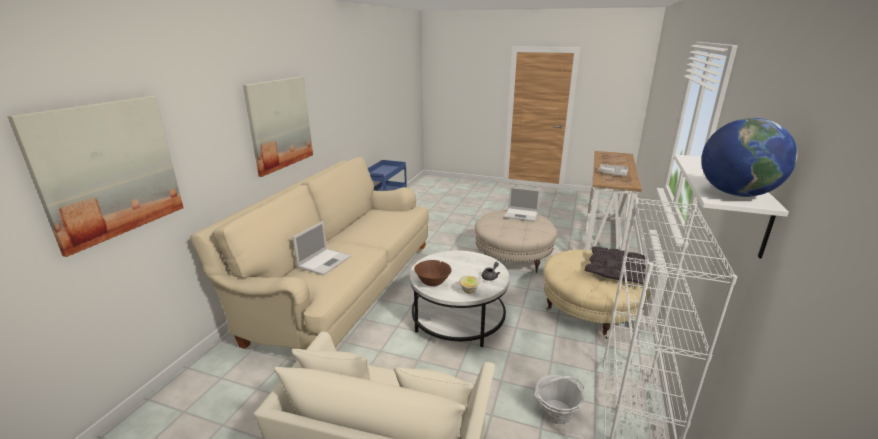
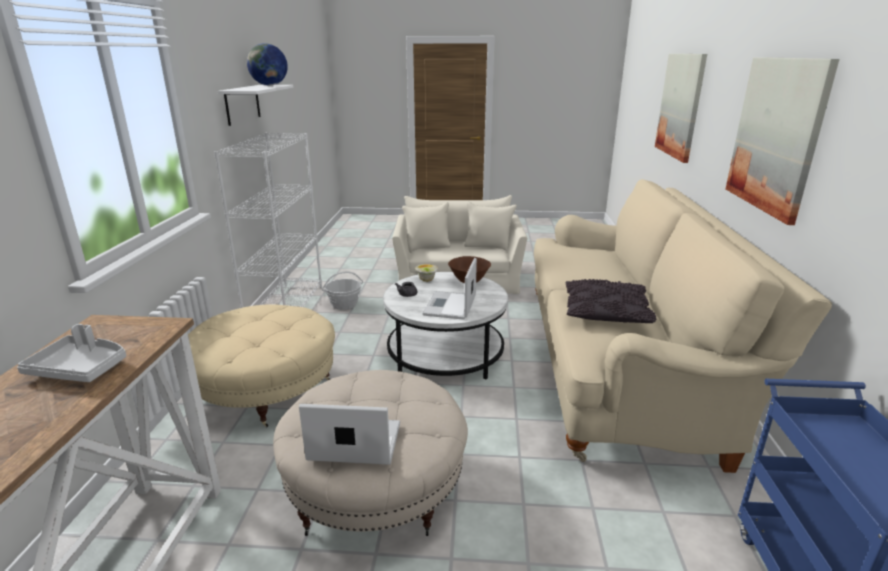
camera: 165 degrees right, 0 degrees up
laptop [292,221,351,276] -> laptop moved to [423,258,477,320]
black pillow [584,246,647,284] -> black pillow moved to [565,279,657,323]

